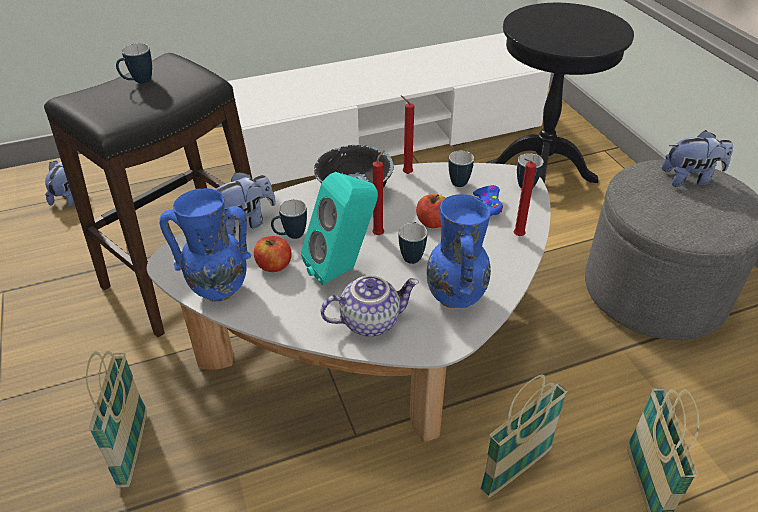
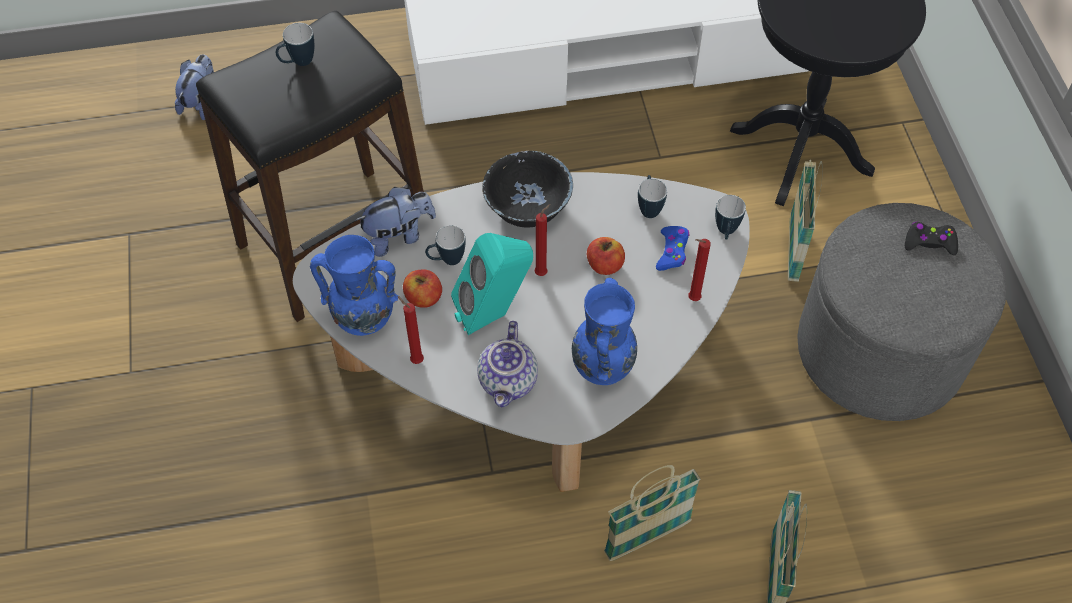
camera: 10 degrees right, 15 degrees up
basket [86,351,147,488] -> basket moved to [788,160,823,282]
teapot [321,275,419,337] -> teapot turned 105 degrees clockwise [477,321,538,408]
mug [398,222,427,264] -> none
red candle [401,96,414,174] -> red candle moved to [398,296,424,364]
plush toy [662,130,733,187] -> black game controller [905,222,958,255]

